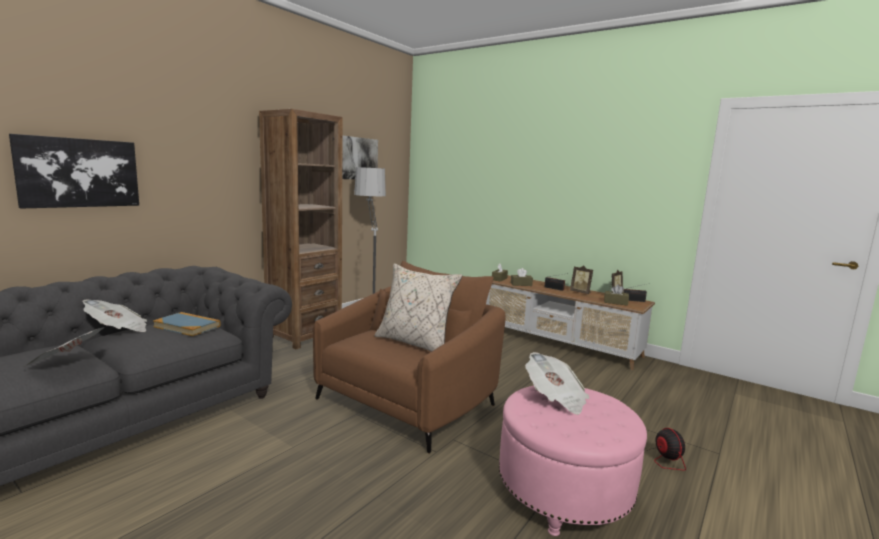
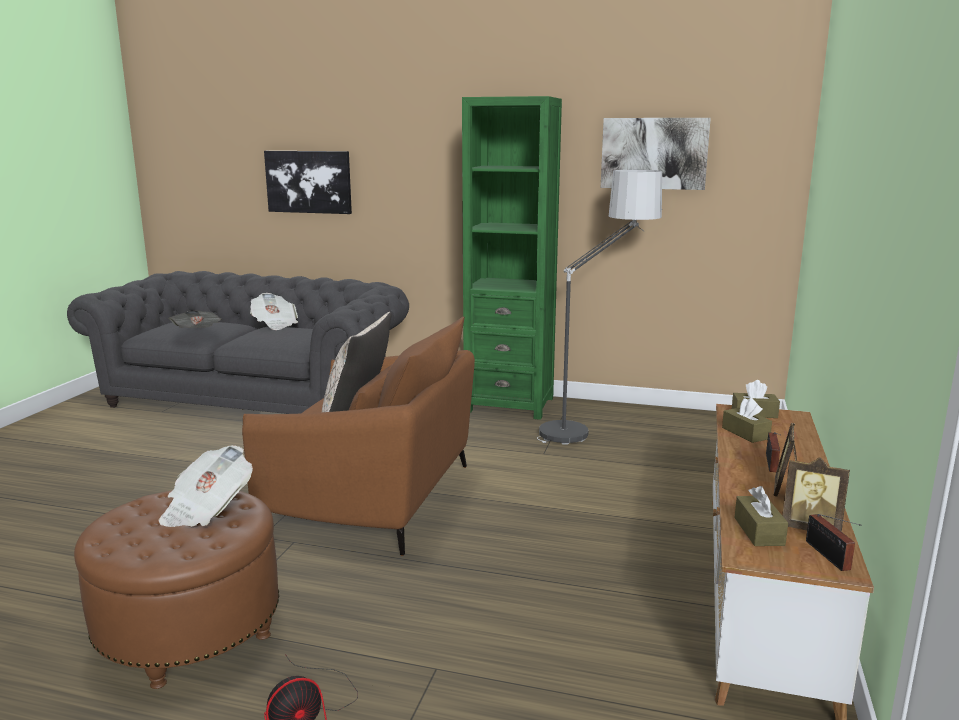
camera: 70 degrees right, 5 degrees up
book [153,312,221,336] -> none
brown bookcase [259,109,343,349] -> green bookcase [462,96,562,420]
pink ottoman [499,386,647,536] -> brown ottoman [74,490,279,689]

